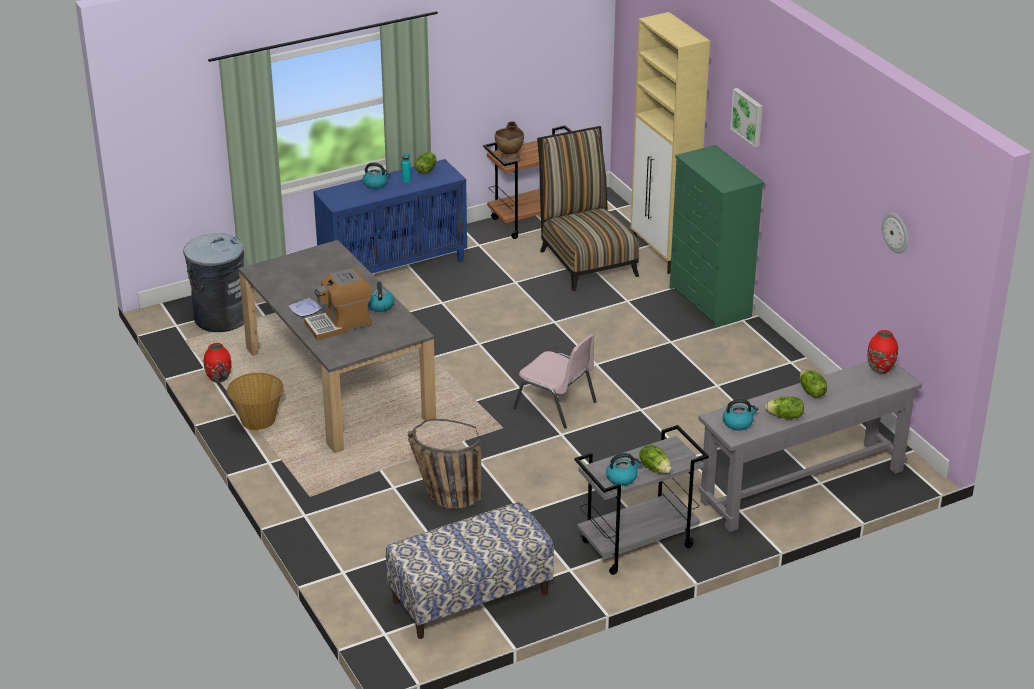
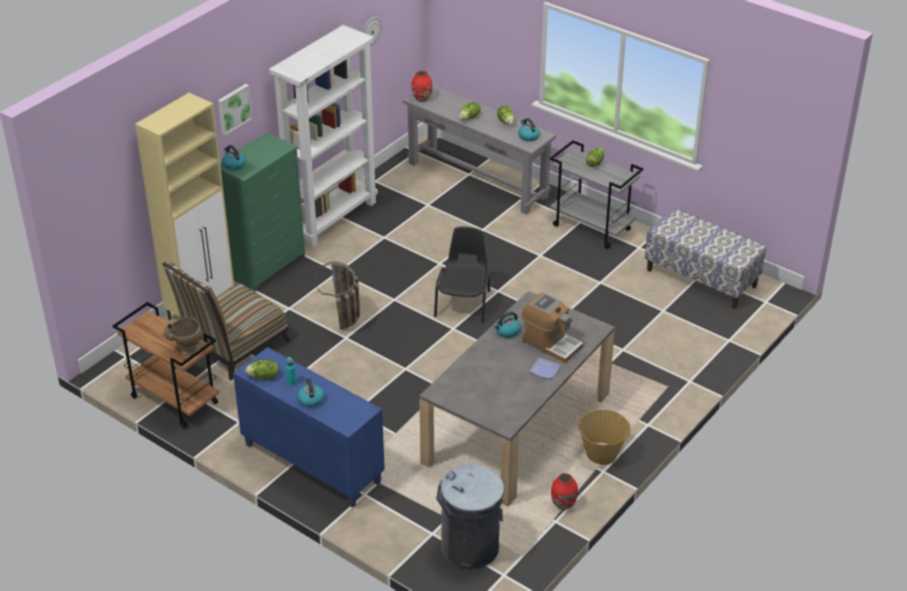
camera: 115 degrees left, 5 degrees up
basket [408,419,481,510] -> basket moved to [316,261,360,329]
pink chair [513,334,597,429] -> black chair [434,227,490,323]
kettle [606,453,642,486] -> kettle moved to [222,145,246,170]
none -> white bookcase [269,25,378,248]

